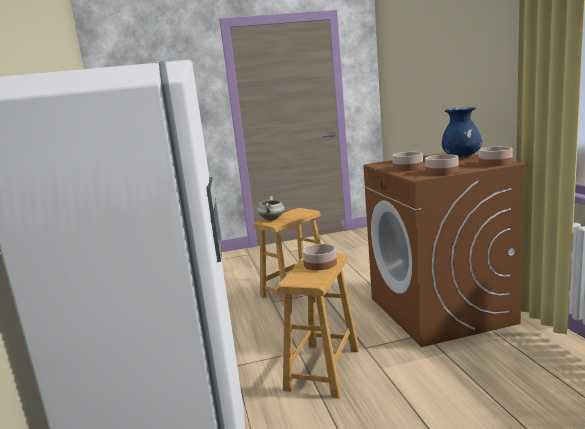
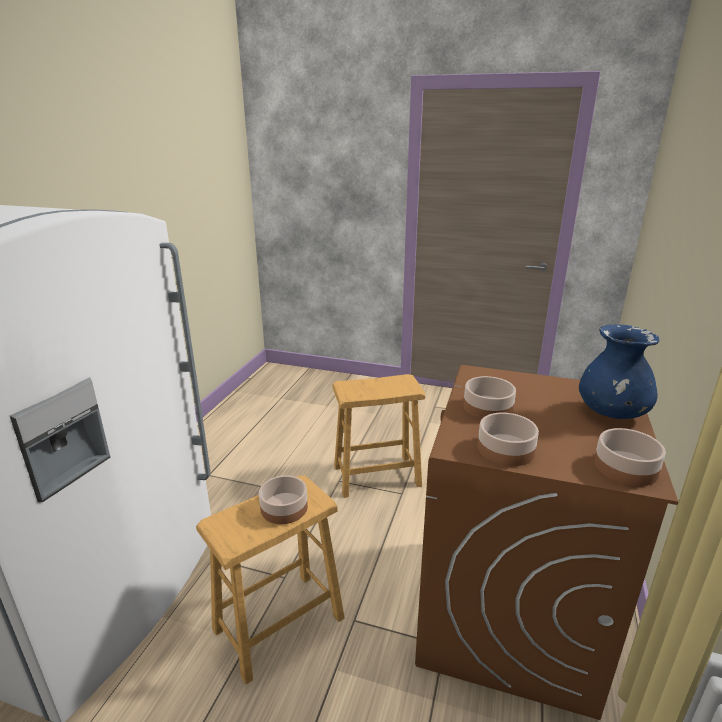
camera: 30 degrees right, 10 degrees up
white cooking pot [257,196,285,221] -> none

